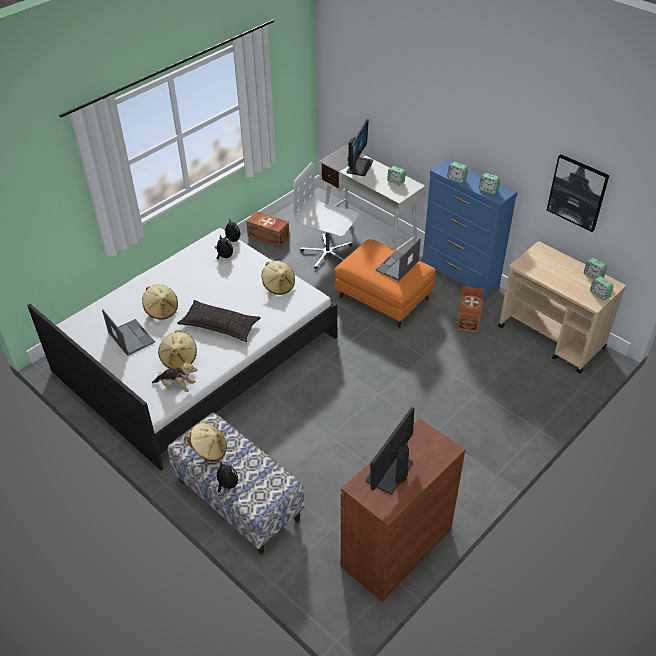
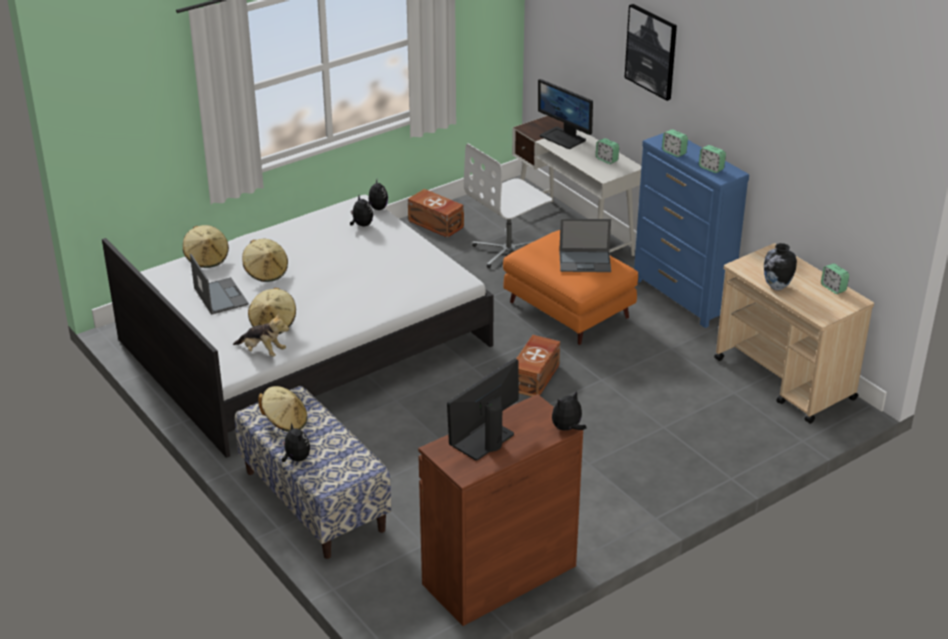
camera: 10 degrees right, 10 degrees down
pillow [177,300,261,342] -> none
beige hat [262,261,295,295] -> beige hat moved to [183,225,229,268]
white office chair [293,162,359,269] -> white office chair turned 75 degrees counterclockwise [464,143,553,268]
monitor [347,119,373,176] -> monitor turned 105 degrees clockwise [538,79,593,149]
laptop [375,238,421,281] -> laptop turned 135 degrees counterclockwise [559,219,611,272]
brown storage box [457,286,484,333] -> brown storage box moved to [516,335,560,397]
picture [547,154,609,232] -> picture moved to [625,4,677,101]
alarm clock [590,276,614,300] -> none
none -> plush toy [552,391,587,430]
none -> vase [764,243,797,290]

